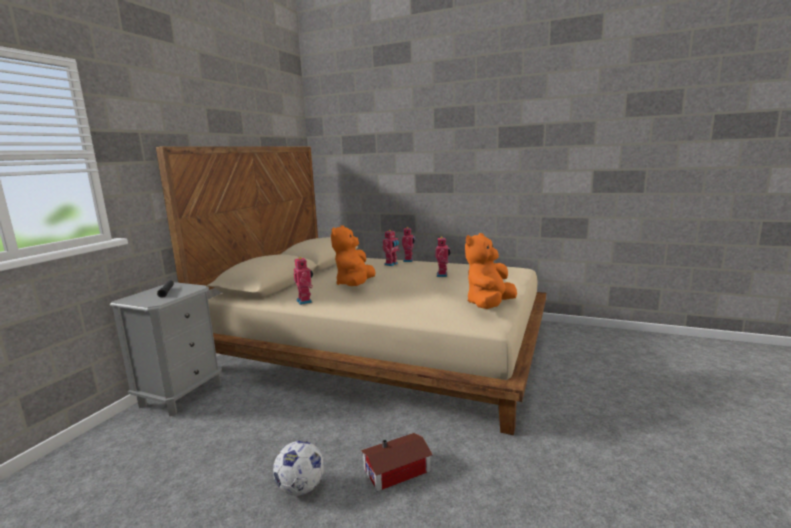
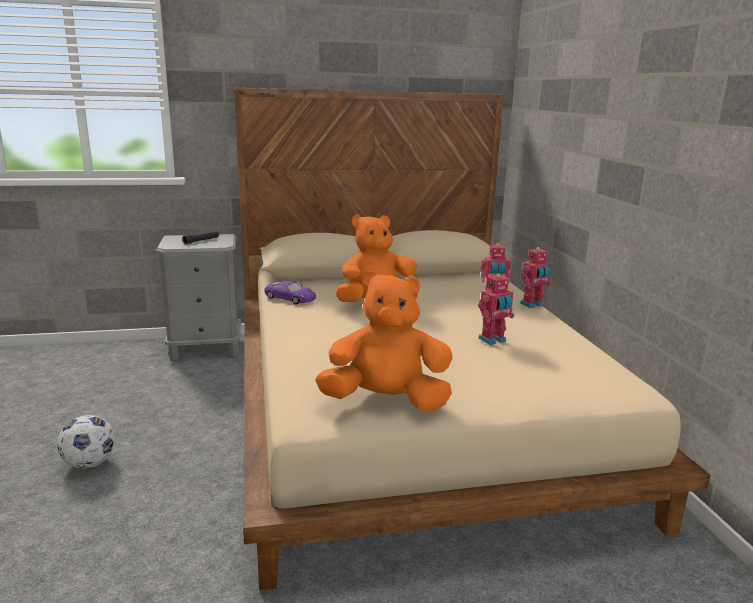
camera: 55 degrees right, 5 degrees up
toy robot [294,257,313,305] -> purple toy car [264,281,316,304]
toy house [361,433,433,492] -> none

